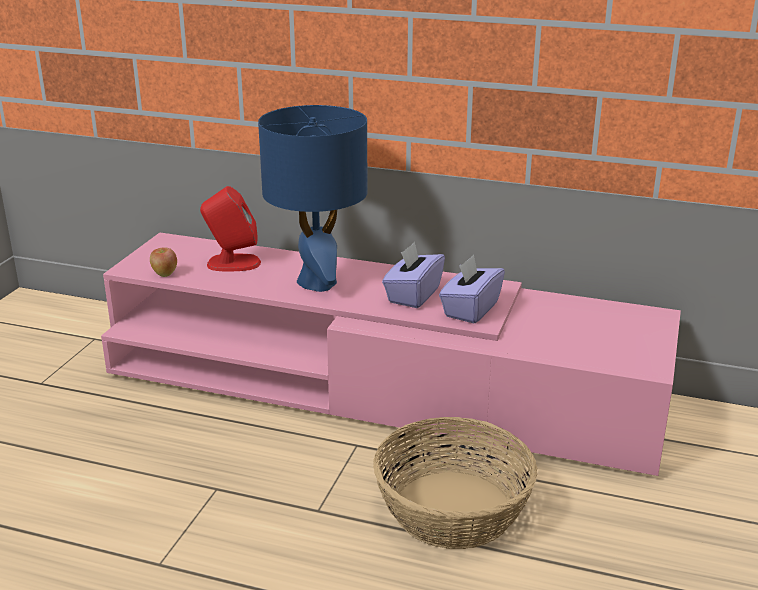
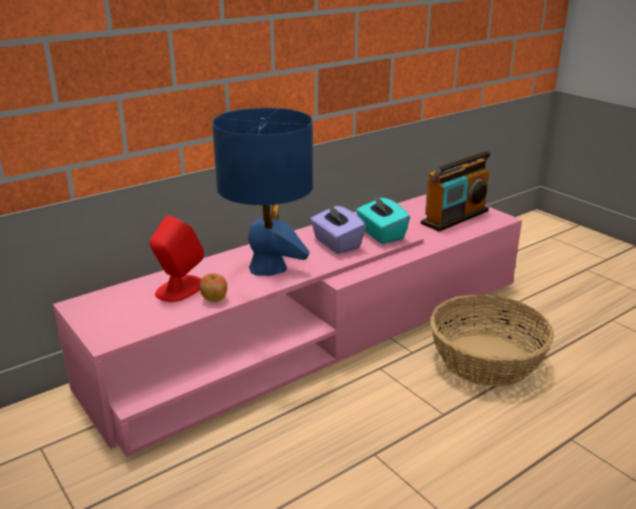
camera: 55 degrees left, 0 degrees up
apple [150,247,177,277] -> apple moved to [199,273,227,302]
purple tissue box [439,255,505,323] -> turquoise tissue box [356,194,410,244]
none -> radio [421,151,491,232]

